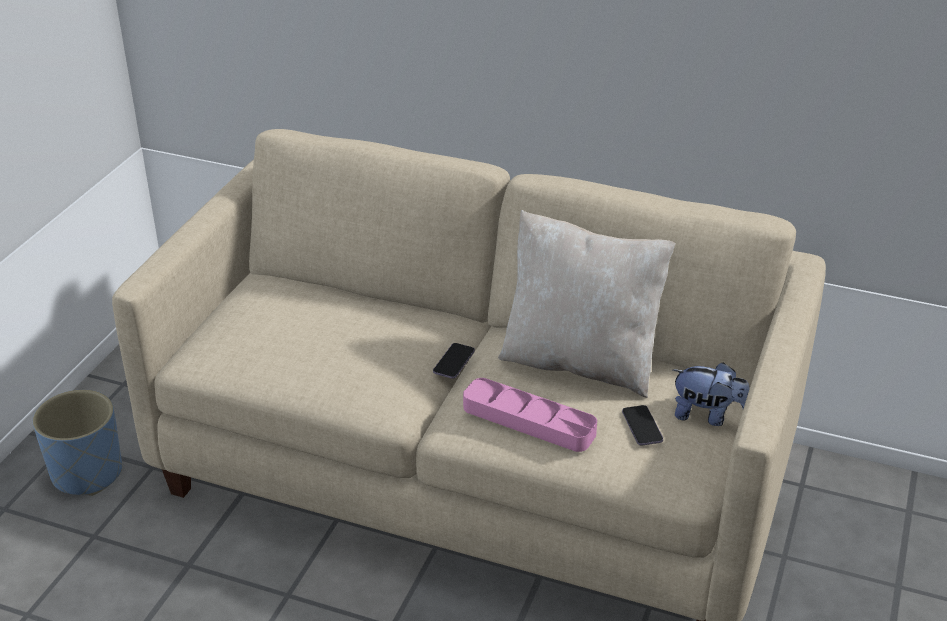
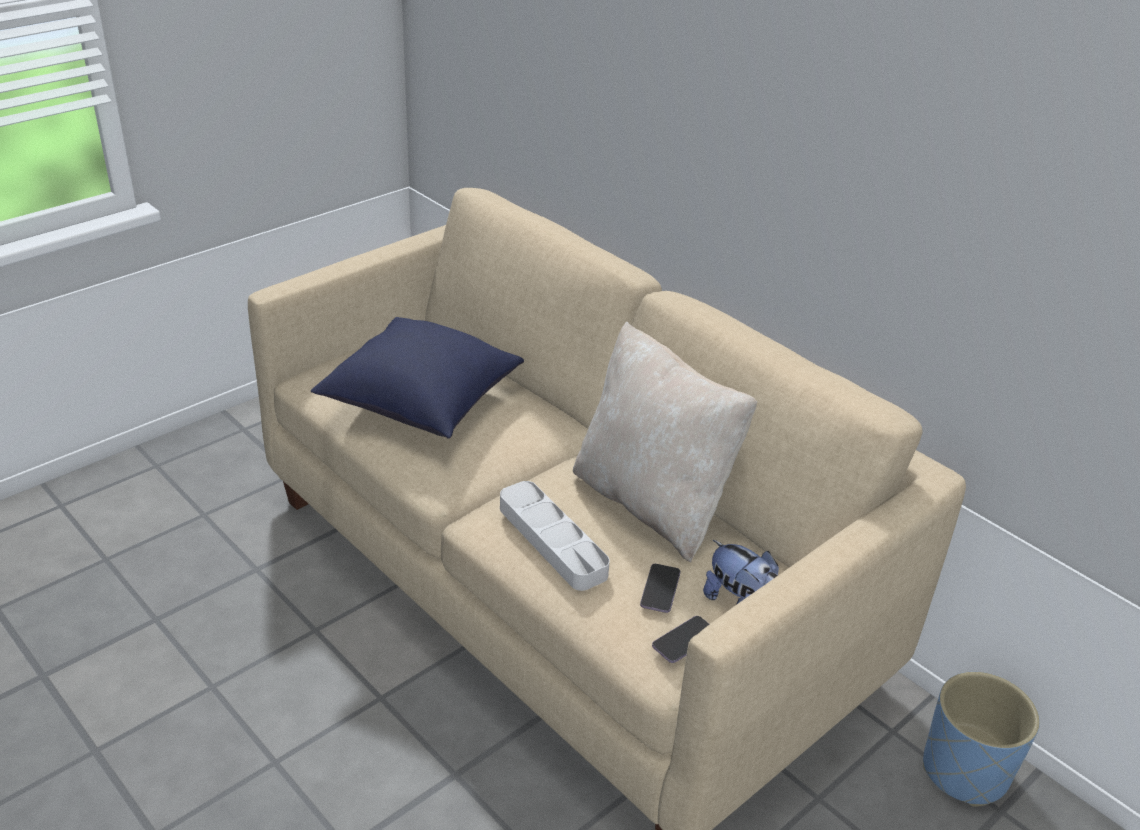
camera: 25 degrees right, 0 degrees up
blue planter [33,390,122,496] -> blue planter moved to [923,672,1040,807]
phone [433,343,475,379] -> phone moved to [652,616,709,663]
pink tray [463,378,597,452] -> grey tray [500,481,610,591]
none -> blue pillow [311,317,524,439]

